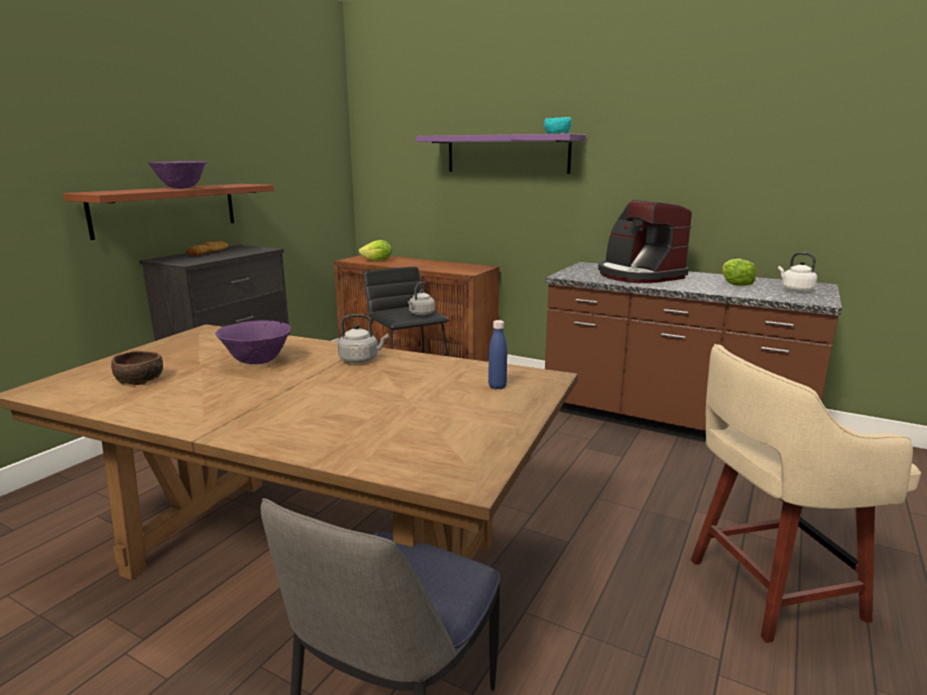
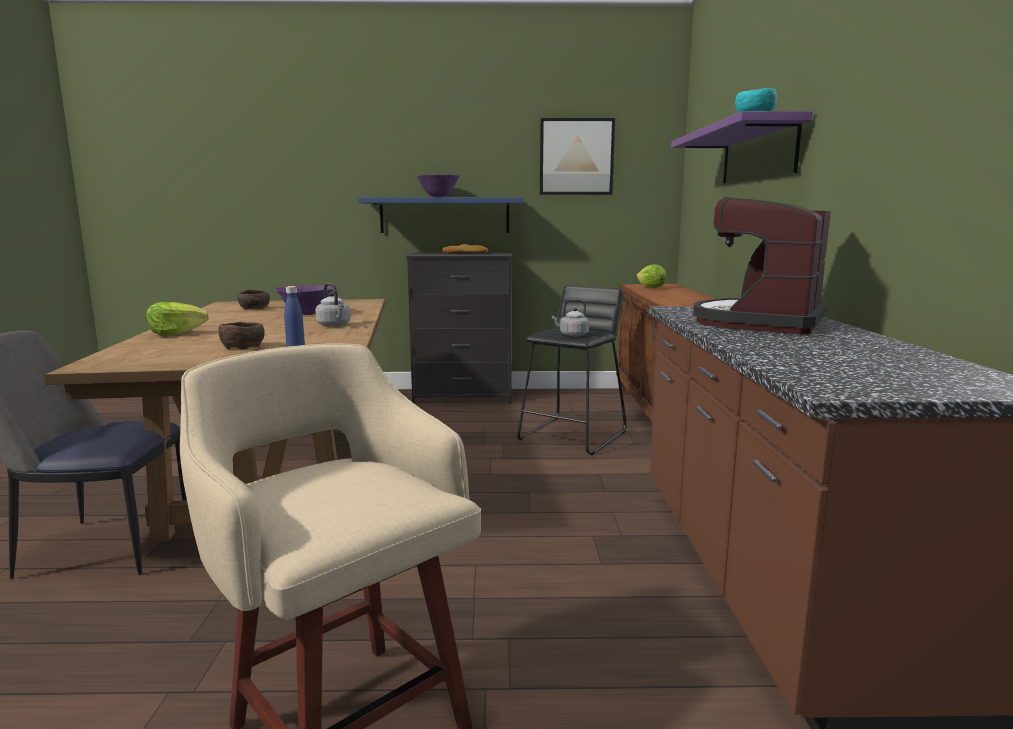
camera: 60 degrees right, 5 degrees down
brown shelf [63,184,274,240] -> blue shelf [358,197,524,233]
lettuce [722,259,756,286] -> lettuce moved to [146,302,209,336]
white kettle [778,252,817,292] -> none
none -> brown bowl [219,322,265,350]
none -> picture [540,118,615,195]

